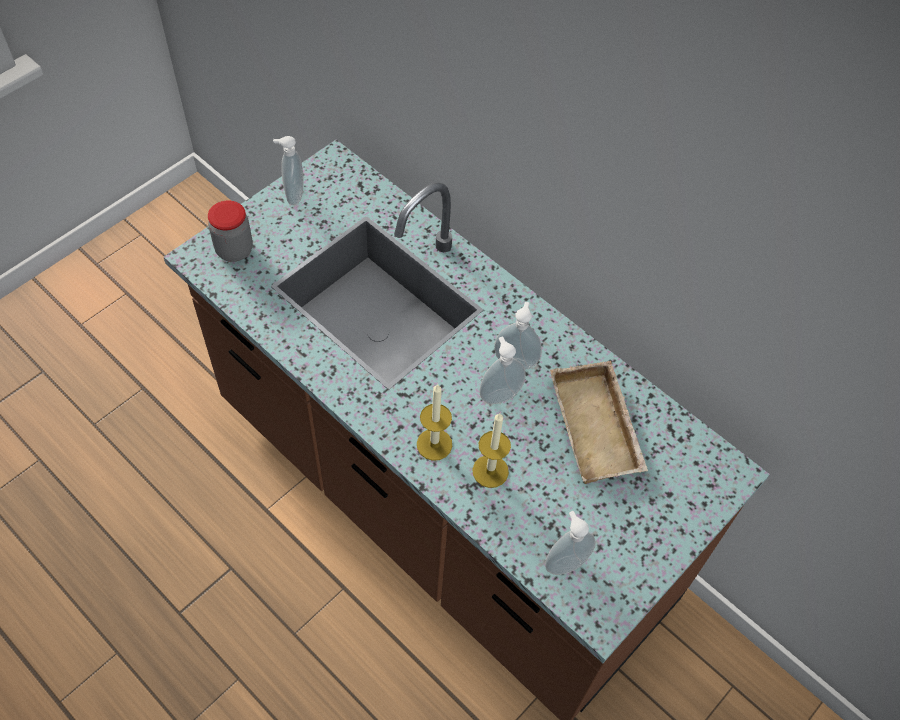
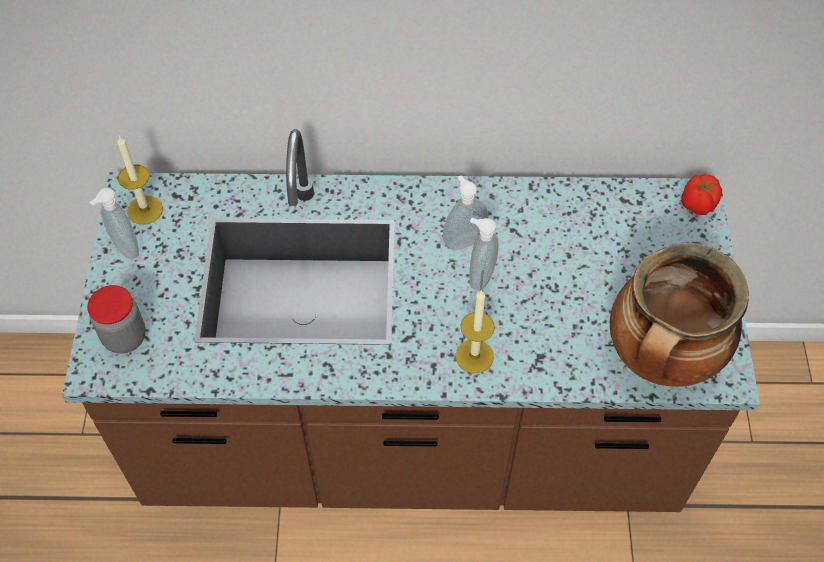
camera: 40 degrees left, 0 degrees up
candle [472,413,511,488] -> candle moved to [117,136,163,225]
soap dispenser [545,511,596,575] -> cooking pot [610,242,749,387]
beige tray [550,361,648,484] -> none
none -> tomato [681,174,722,215]

